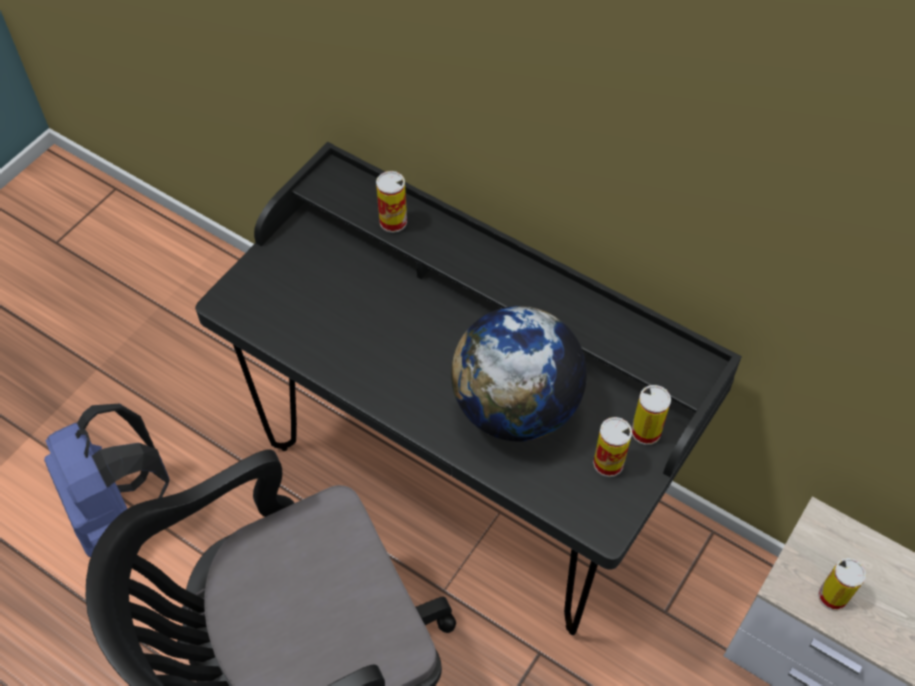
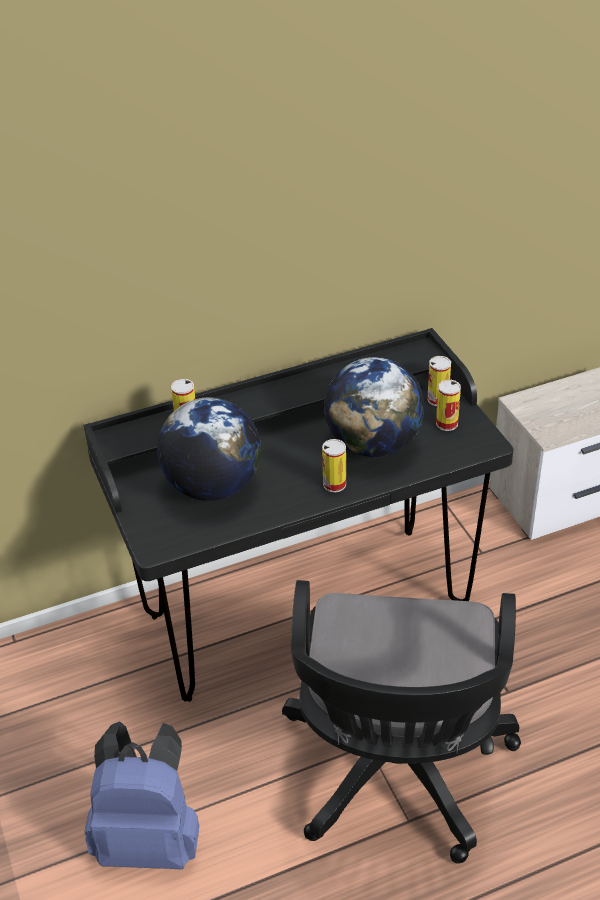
camera: 55 degrees left, 15 degrees down
can [818,558,866,611] -> can moved to [322,439,346,493]
none -> globe [157,397,261,501]

